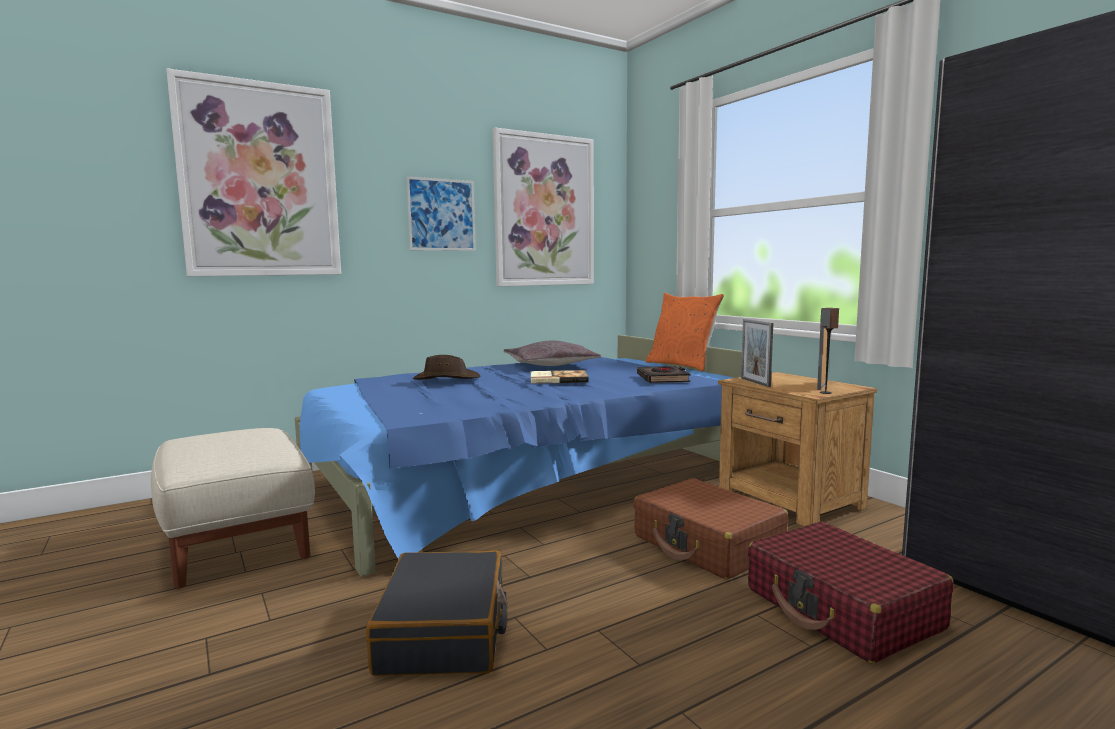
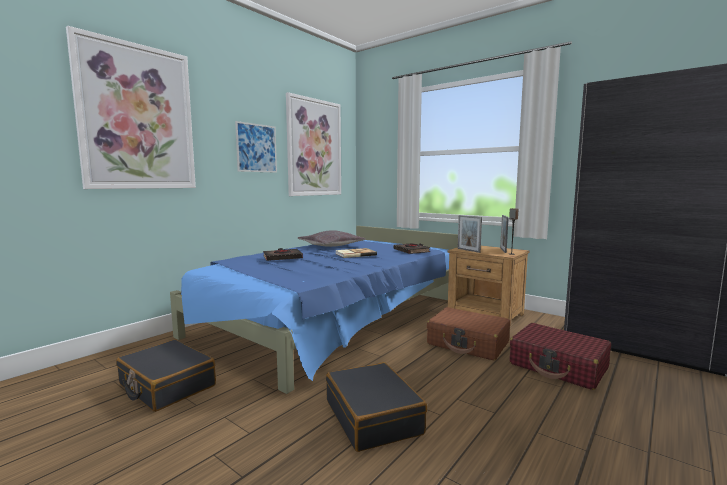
camera: 20 degrees left, 0 degrees up
beige ottoman [151,428,315,589] -> black suitcase [116,339,216,412]
brown hat [413,355,480,380] -> black book [263,248,303,261]
orange pillow [646,293,724,372] -> none

